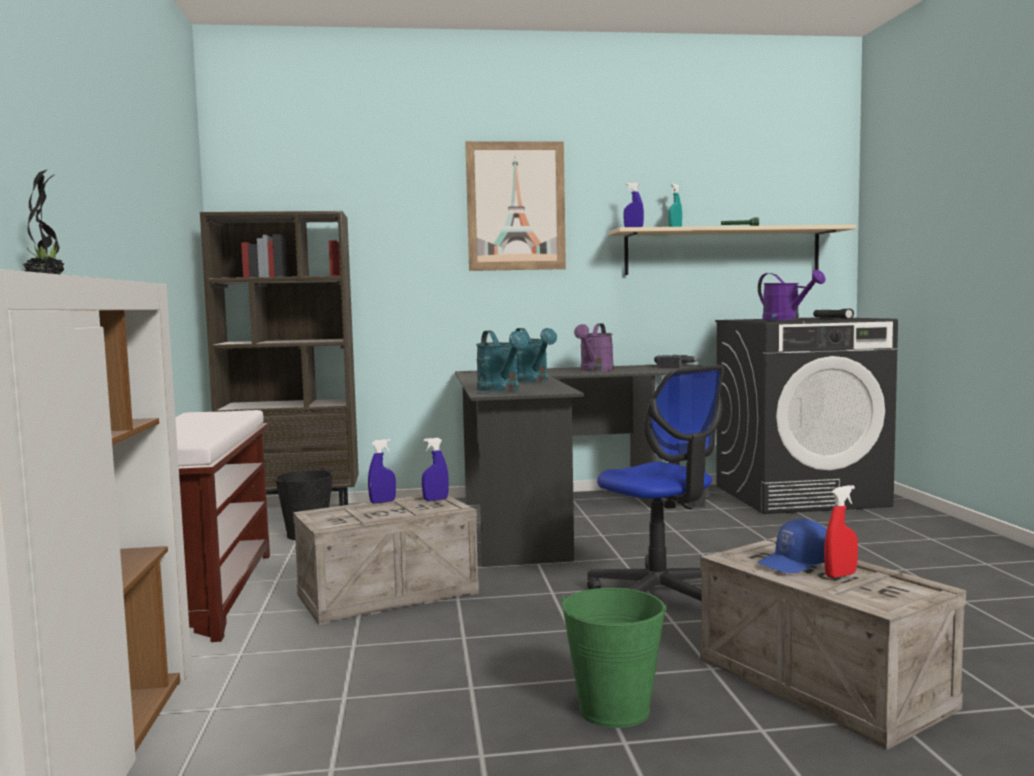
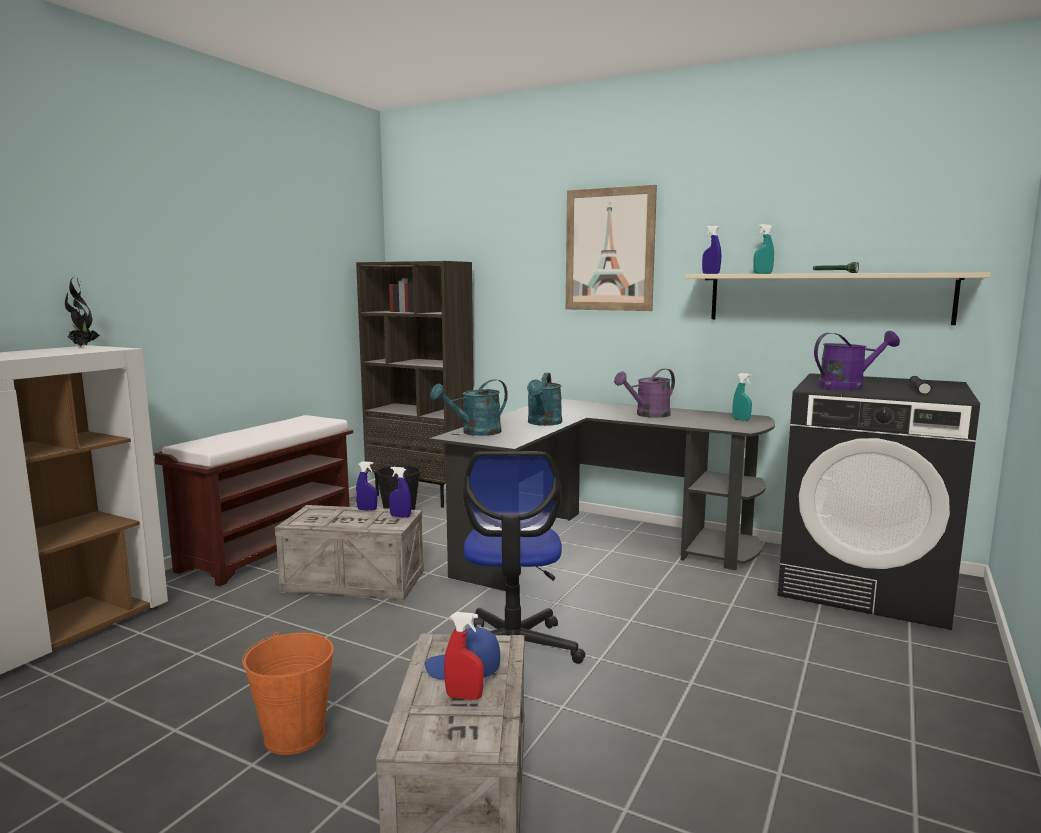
camera: 35 degrees right, 5 degrees up
turquoise watering can [476,331,528,392] -> turquoise watering can turned 45 degrees clockwise [430,379,508,436]
green bucket [561,588,666,728] -> orange bucket [242,632,334,755]
power drill [654,355,699,368] -> turquoise spray bottle [733,373,752,421]
purple watering can [758,270,826,321] -> purple watering can turned 105 degrees counterclockwise [814,331,900,391]

